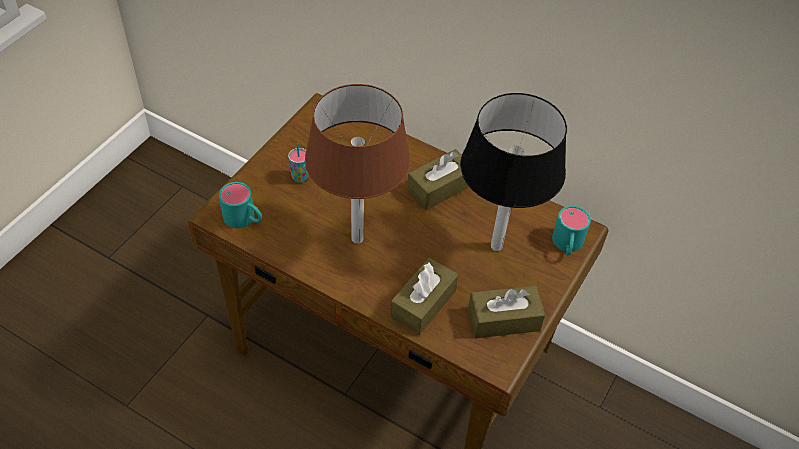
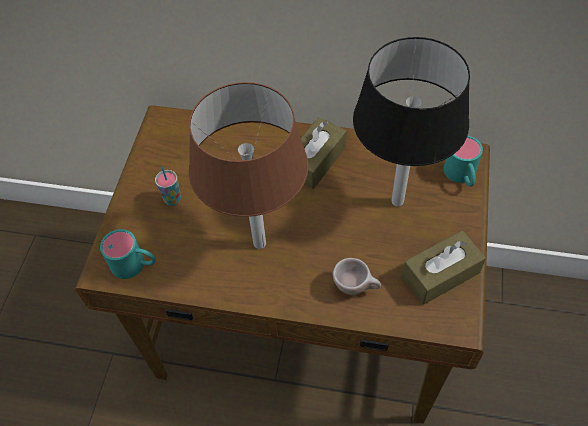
camera: 15 degrees left, 5 degrees up
brown tissue box [390,258,458,335] -> beige cup [333,258,381,295]

